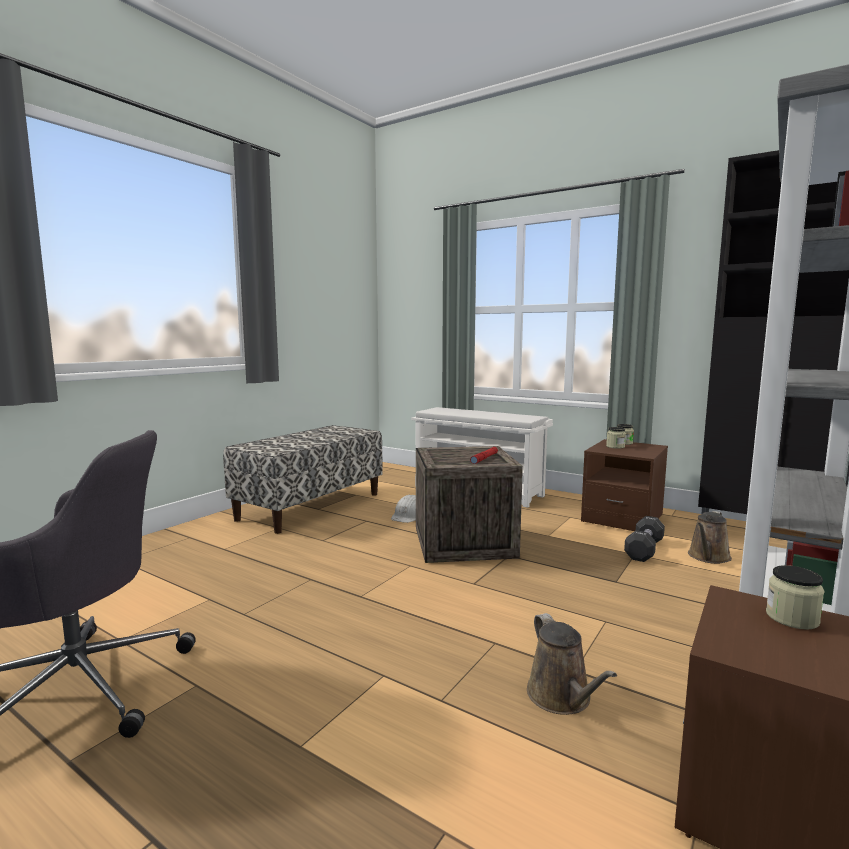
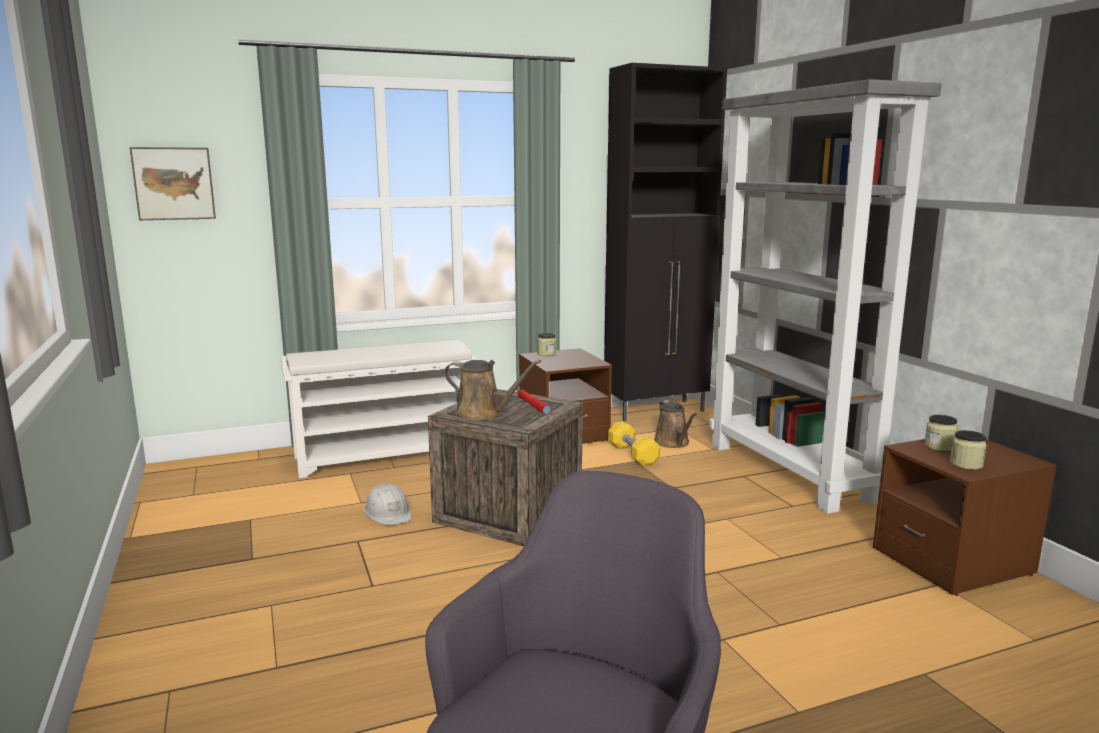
camera: 55 degrees left, 5 degrees up
bench [223,425,383,534] -> none
brown watering can [527,613,617,715] -> brown watering can moved to [444,360,541,420]
jar [606,427,626,449] -> jar moved to [950,430,987,470]
black dumbbell [624,516,665,562] -> yellow dumbbell [608,421,660,466]
none -> picture [130,147,216,220]

